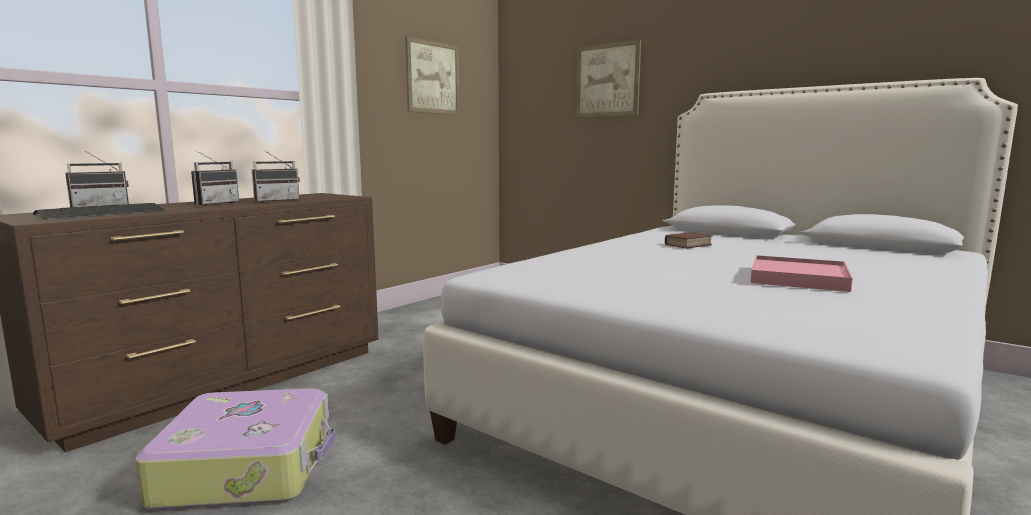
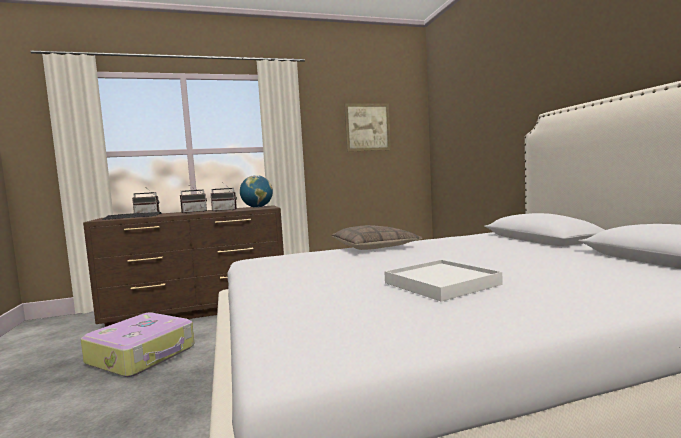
camera: 35 degrees right, 5 degrees down
picture [576,39,641,118] -> none
book [665,232,713,249] -> none
pink tray [750,255,853,292] -> white tray [384,260,503,302]
none -> globe [240,175,273,208]
none -> pillow [332,225,423,250]

